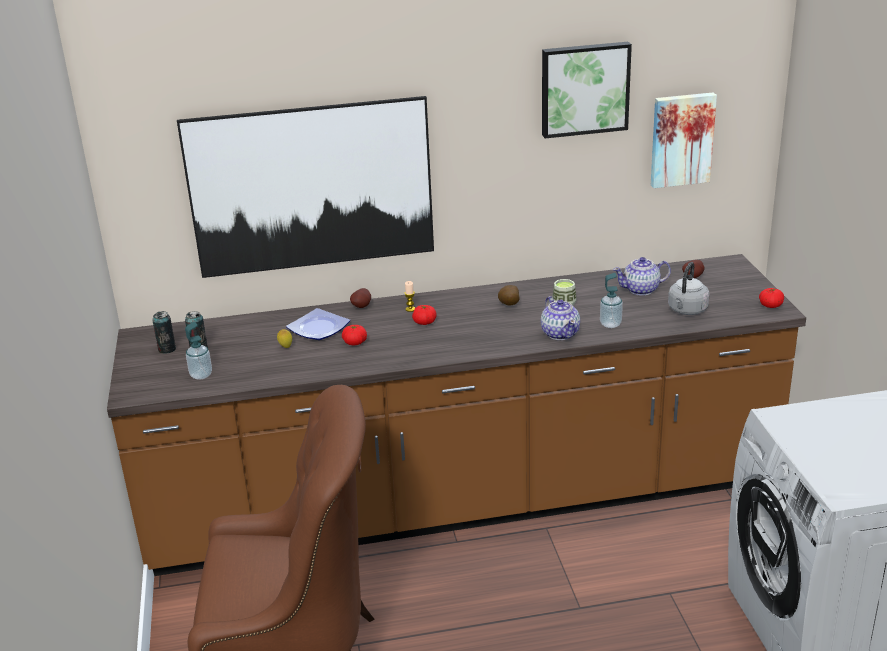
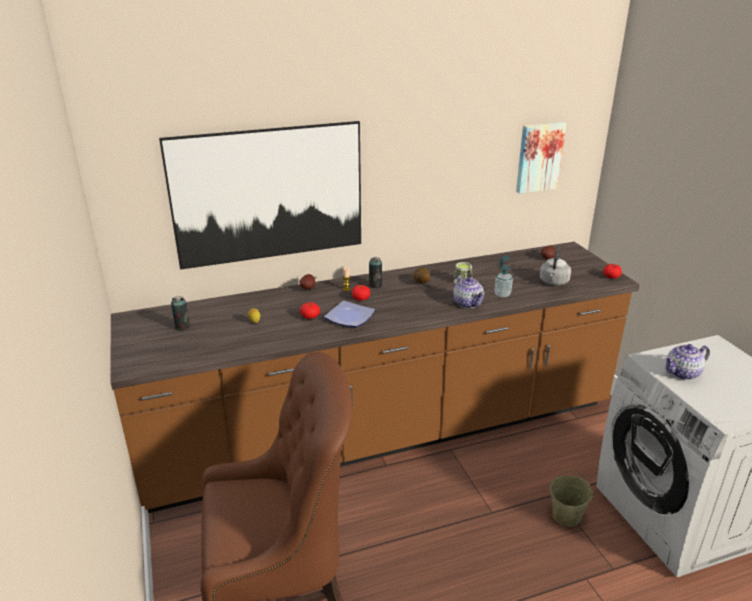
camera: 10 degrees left, 0 degrees up
can [152,311,176,354] -> can moved to [369,257,382,289]
soap dispenser [185,322,212,380] -> none
plate [286,308,350,340] -> plate moved to [324,301,375,327]
picture [542,42,632,138] -> none
teapot [613,257,671,296] -> teapot moved to [665,344,710,380]
none -> beige bucket [550,471,593,527]

